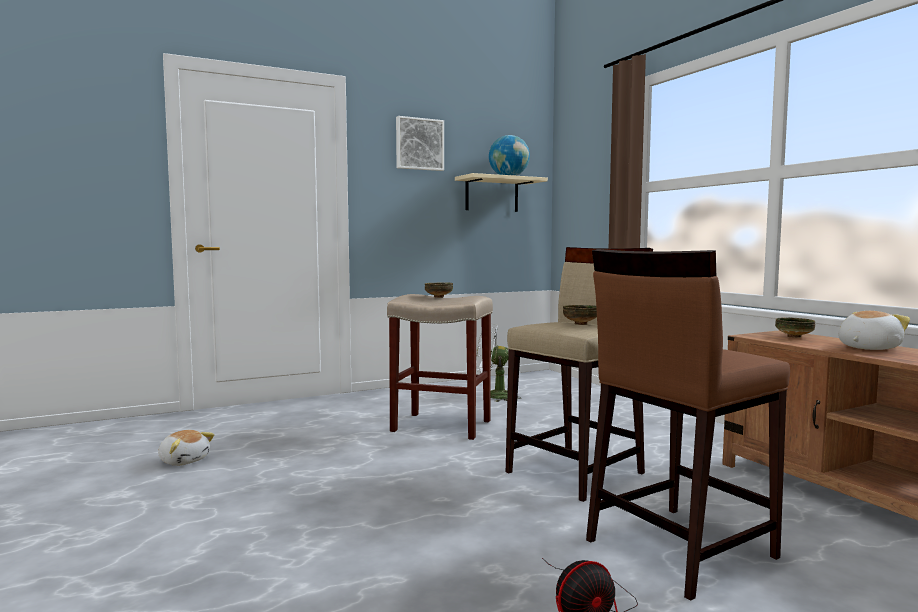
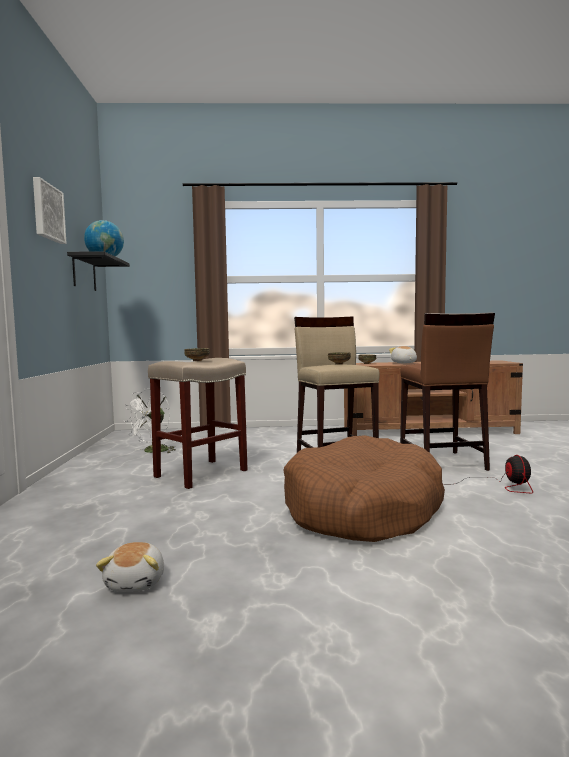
camera: 65 degrees left, 0 degrees up
plush toy [158,430,215,466] -> plush toy turned 120 degrees clockwise [96,542,164,592]
beige shelf [455,173,548,212] -> black shelf [67,251,130,291]
none -> brown dog bed [283,435,445,542]

